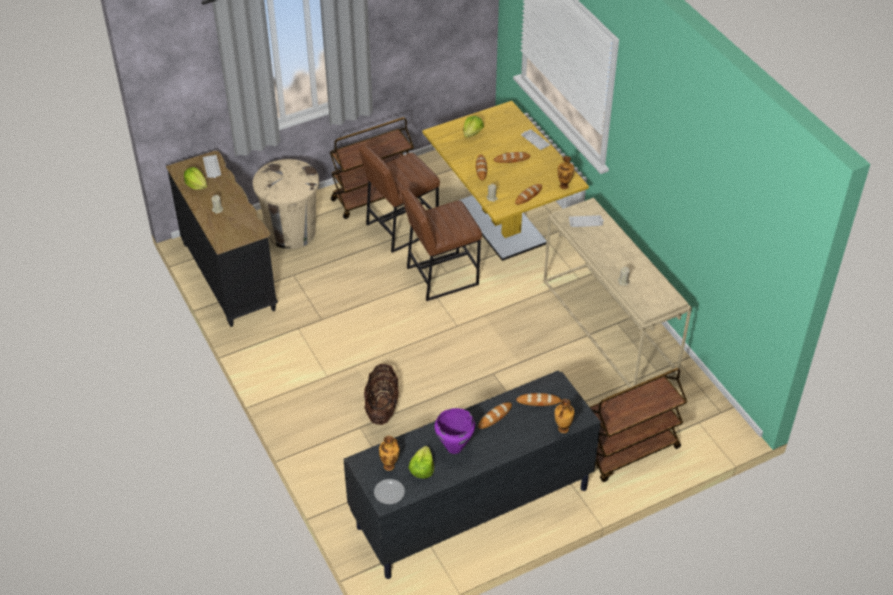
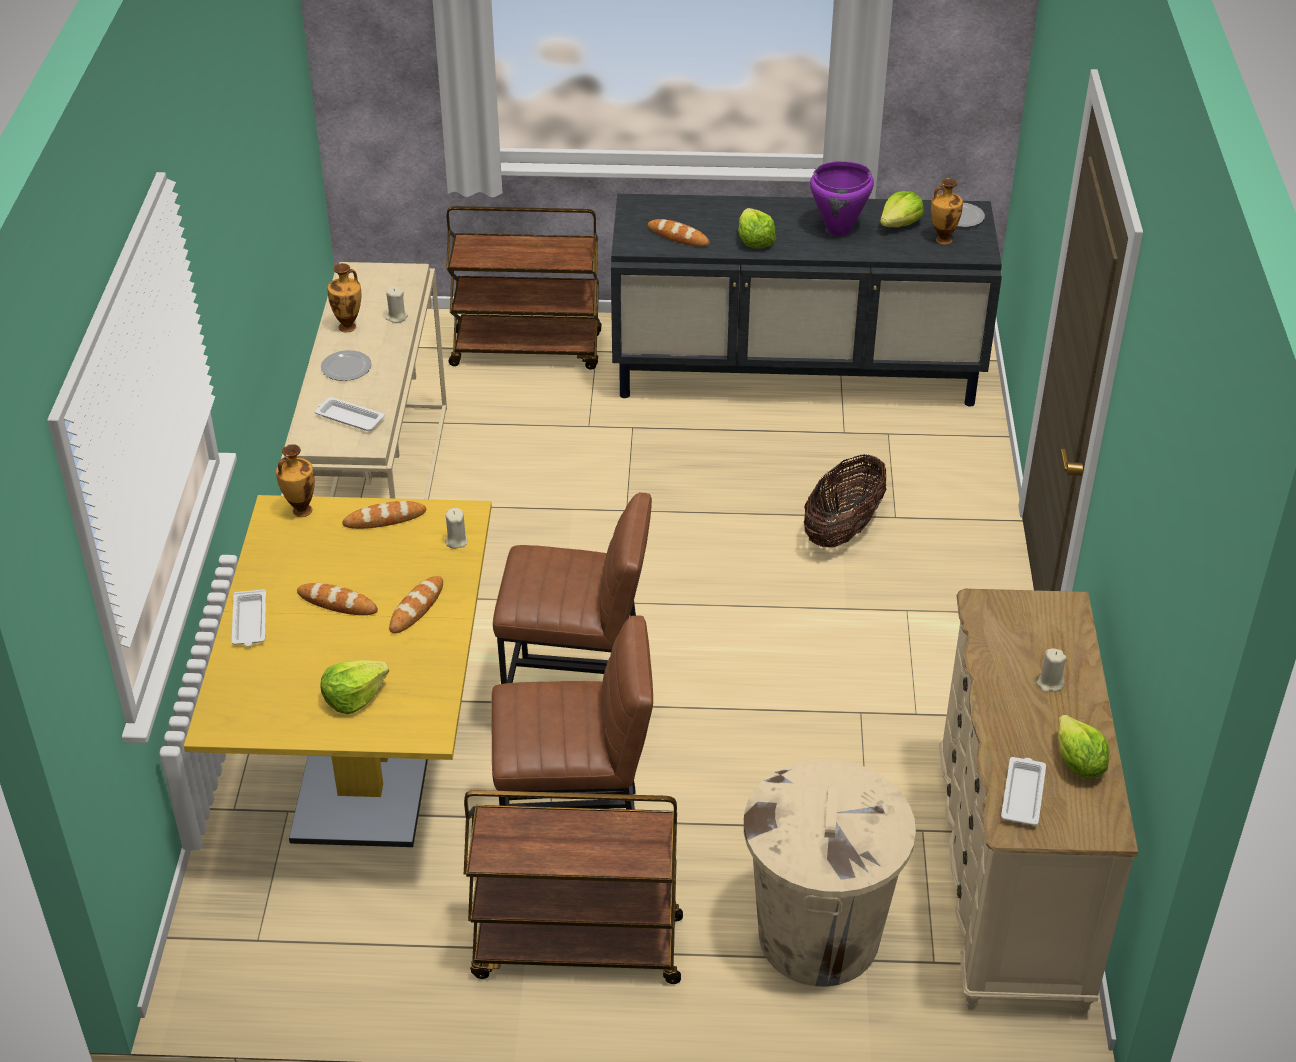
camera: 150 degrees left, 5 degrees down
black dresser [166,151,278,327] -> beige dresser [939,589,1138,1014]
bread [478,402,512,429] -> lettuce [738,208,776,249]
vase [554,399,575,433] -> vase moved to [327,263,361,333]
none -> plate [321,350,372,381]

